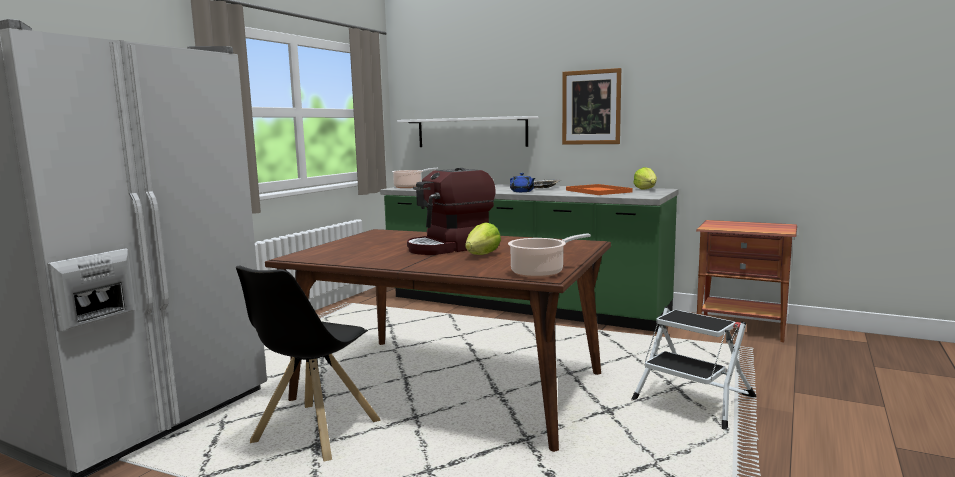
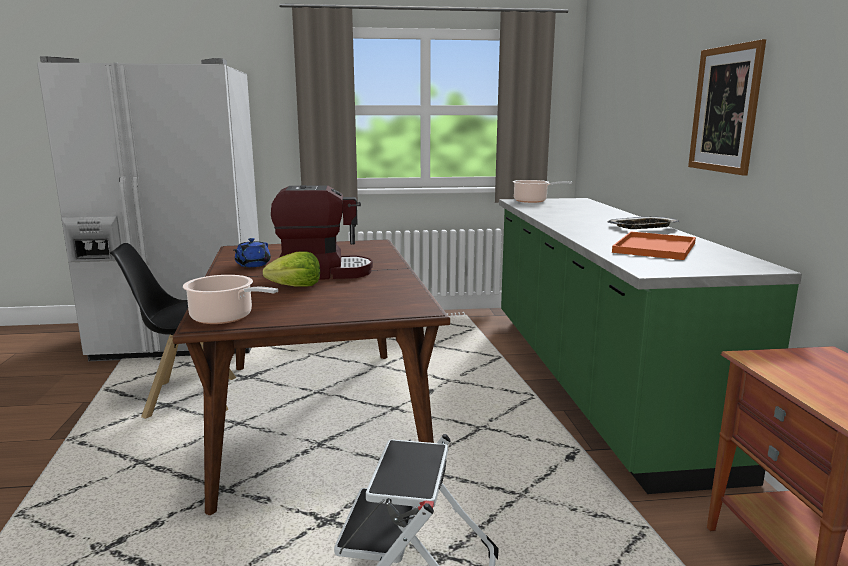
camera: 55 degrees right, 5 degrees up
white shelf [397,116,538,147] -> none
coffee machine [407,168,496,255] -> coffee machine turned 150 degrees clockwise [271,185,373,280]
blue teapot [510,173,535,192] -> blue teapot moved to [234,238,271,267]
lettuce [633,167,657,190] -> none

